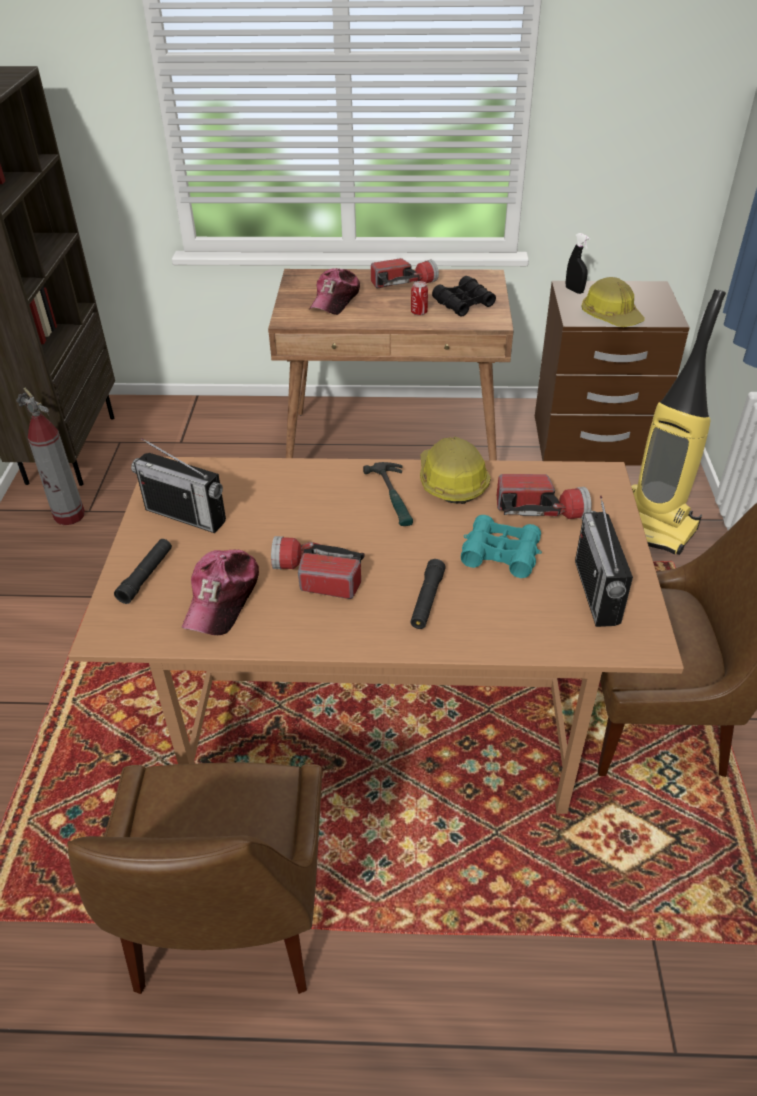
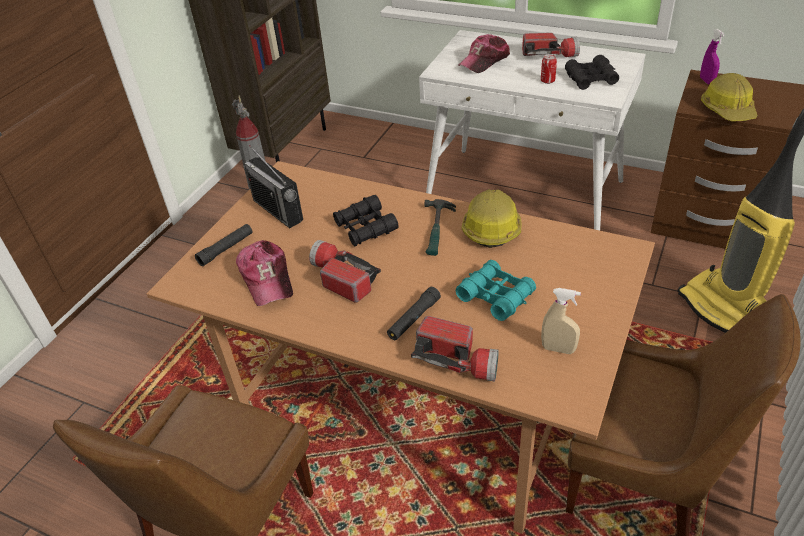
camera: 25 degrees right, 0 degrees up
cap [182,550,259,635] -> cap turned 60 degrees counterclockwise [236,240,293,306]
brown desk [268,269,514,461] -> white desk [419,30,646,231]
flashlight [497,474,592,519] -> flashlight moved to [411,316,499,382]
black spray bottle [566,233,590,294] -> purple spray bottle [700,29,725,84]
radio [575,496,633,627] -> beige spray bottle [541,288,581,354]
none -> black binoculars [333,195,399,247]

